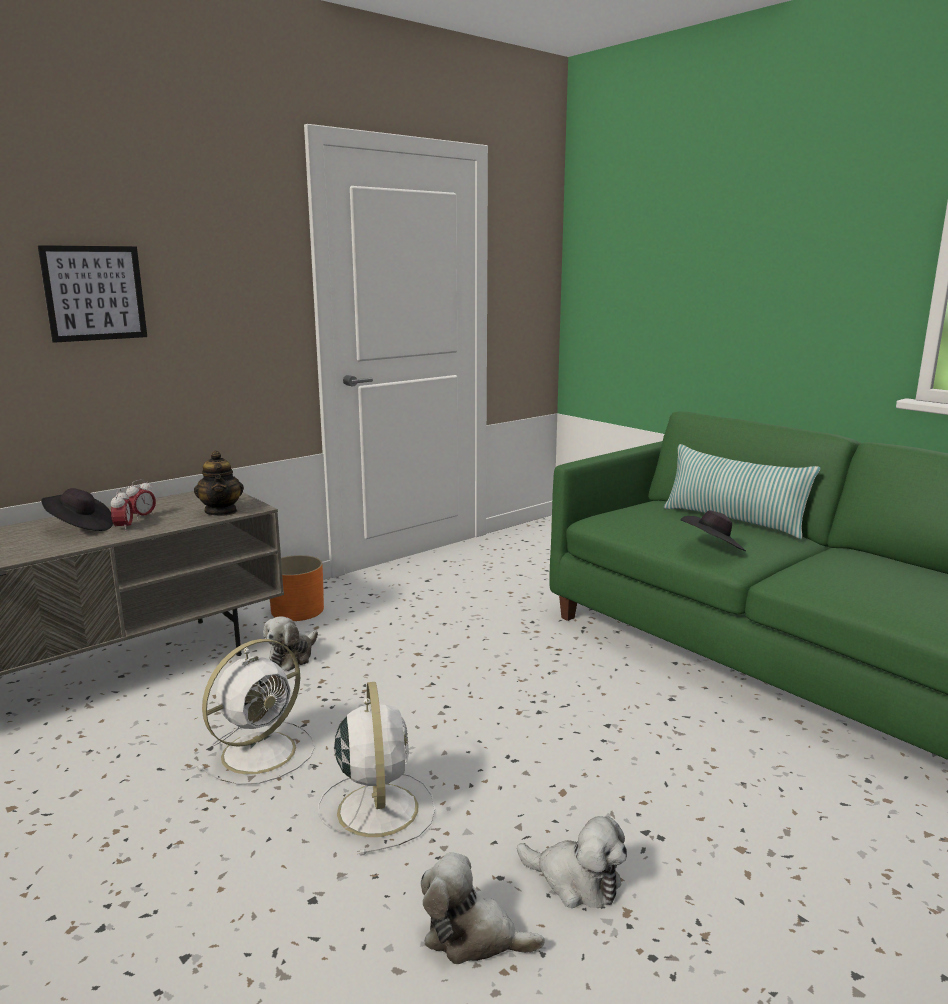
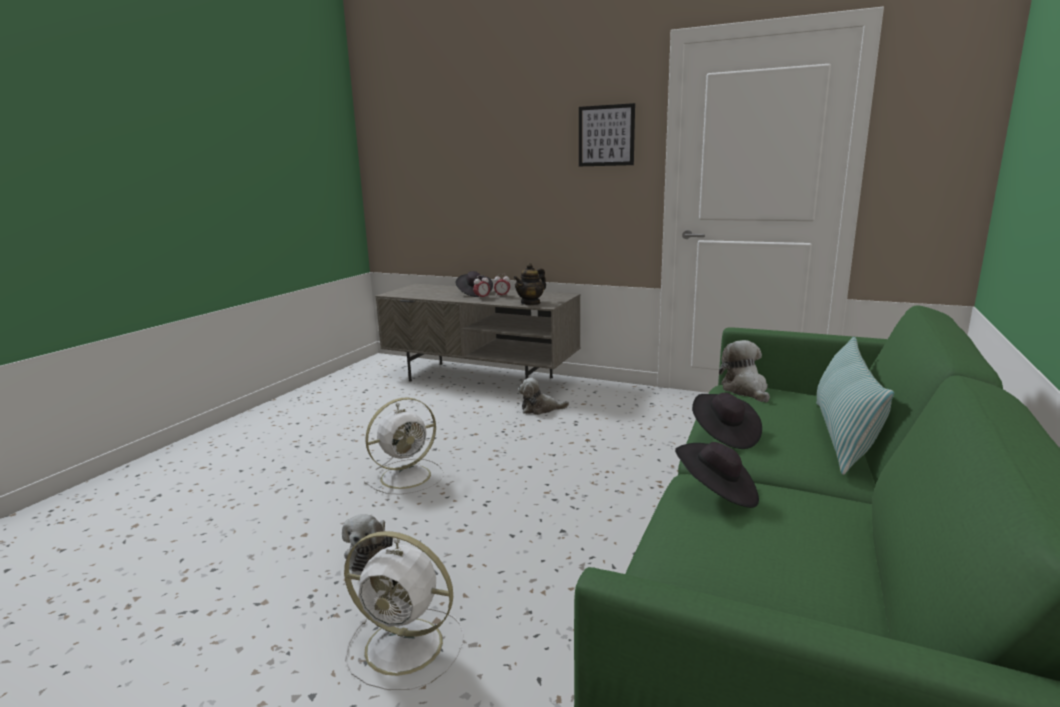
camera: 65 degrees right, 0 degrees up
picture [38,245,147,343] -> picture moved to [579,103,635,166]
white fan [197,639,315,785] -> white fan moved to [344,531,464,690]
orange planter [270,555,324,621] -> none
plush toy [421,852,545,964] -> plush toy moved to [719,340,770,403]
none -> black hat [675,442,759,508]

